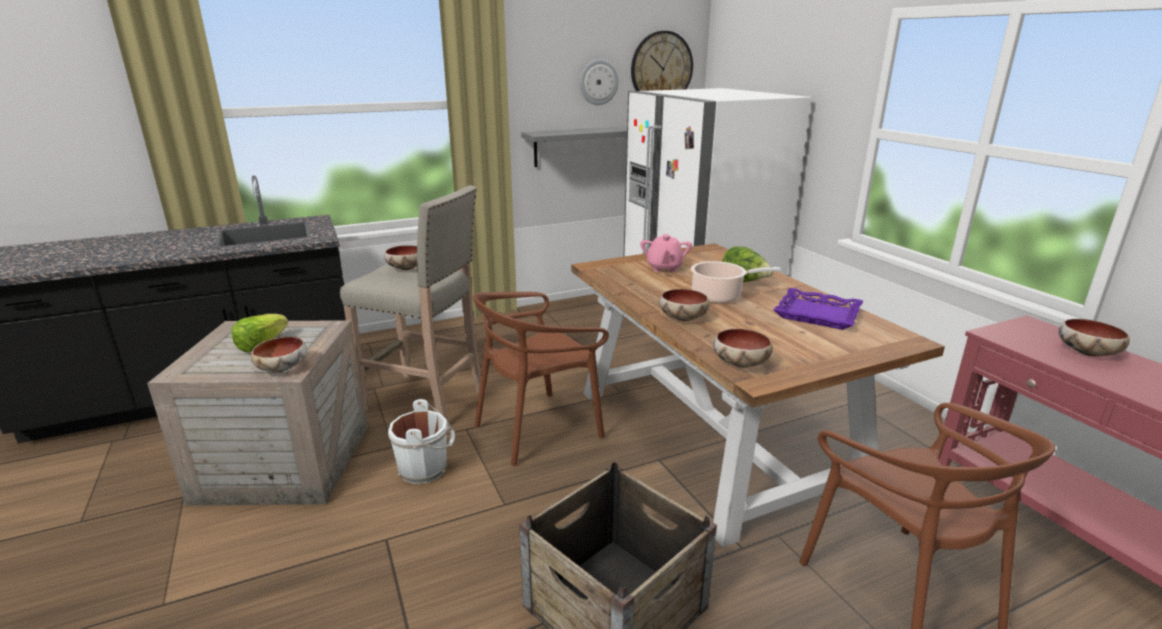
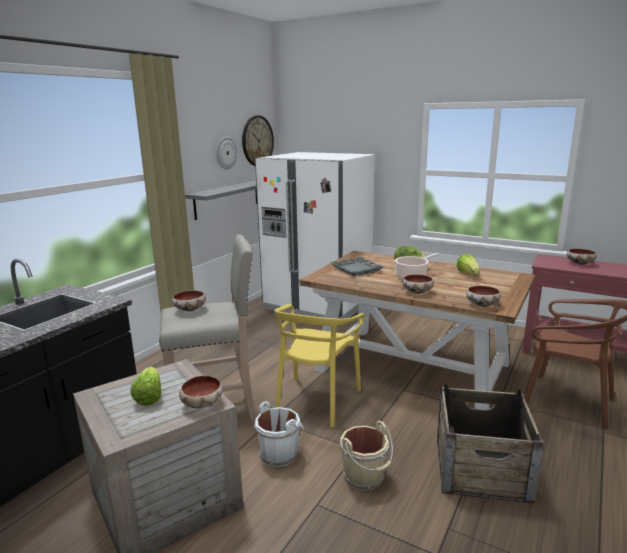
camera: 35 degrees left, 5 degrees down
brown chair [473,292,609,466] -> yellow chair [274,304,365,427]
pink teapot [640,234,692,272] -> grey tray [330,257,384,276]
purple tray [774,288,863,330] -> lettuce [456,254,480,275]
none -> beige bucket [340,421,393,491]

